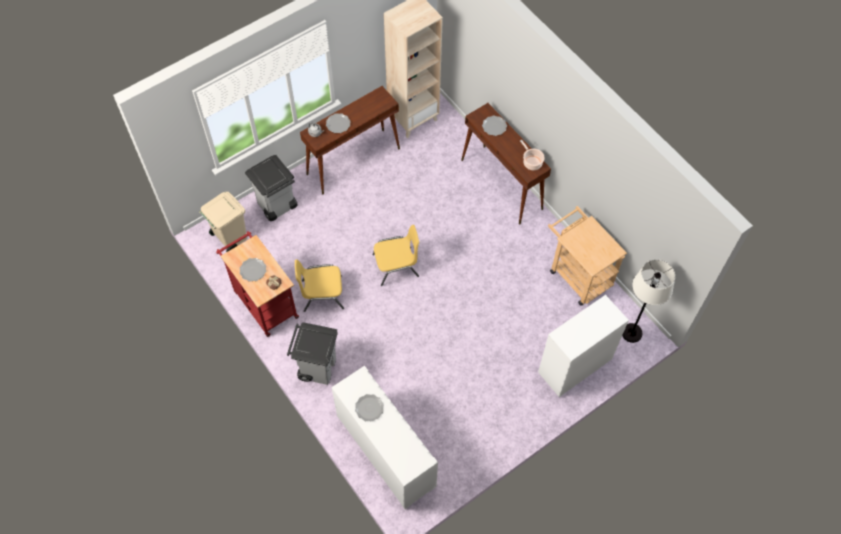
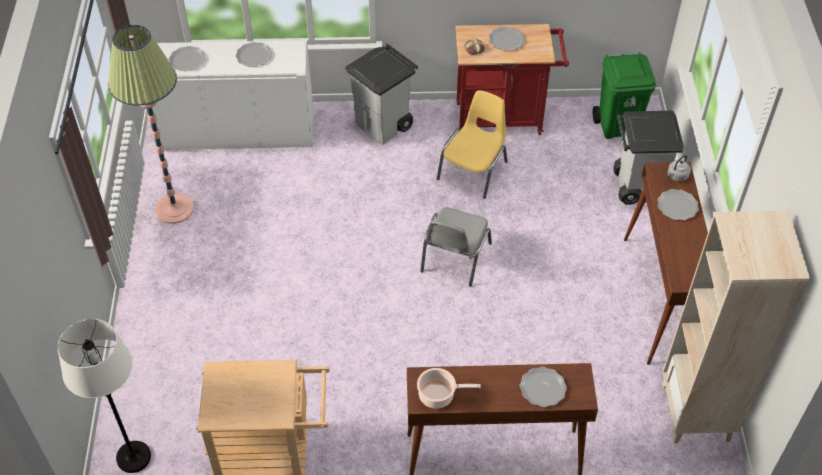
camera: 125 degrees right, 10 degrees down
beige trash can [199,192,247,252] -> green trash can [593,52,656,139]
yellow chair [372,225,419,286] -> grey chair [421,207,492,287]
white dresser [538,295,629,397] -> none
none -> floor lamp [108,25,194,224]
none -> plate [169,46,206,71]

